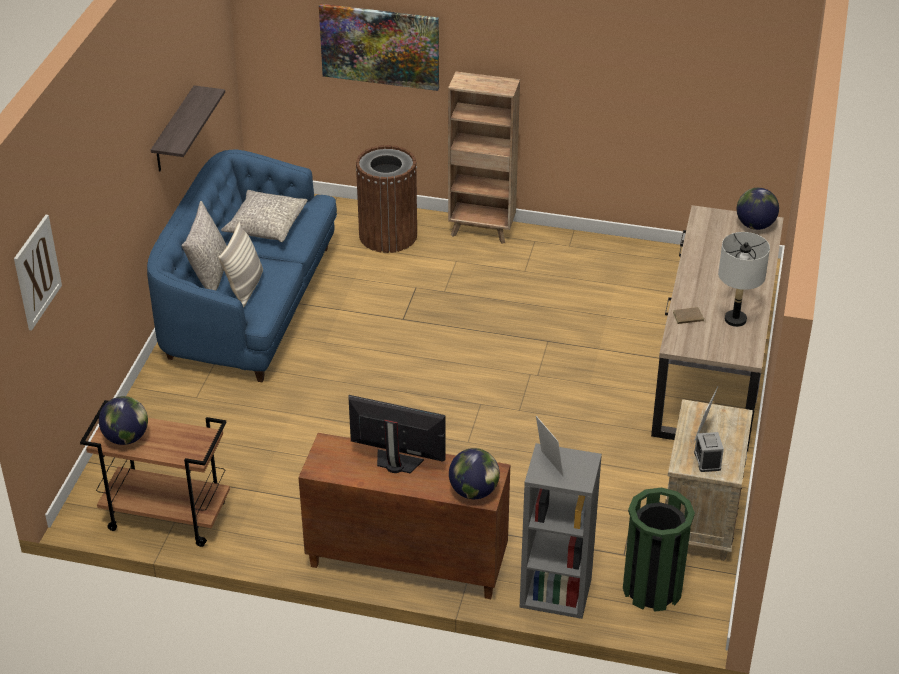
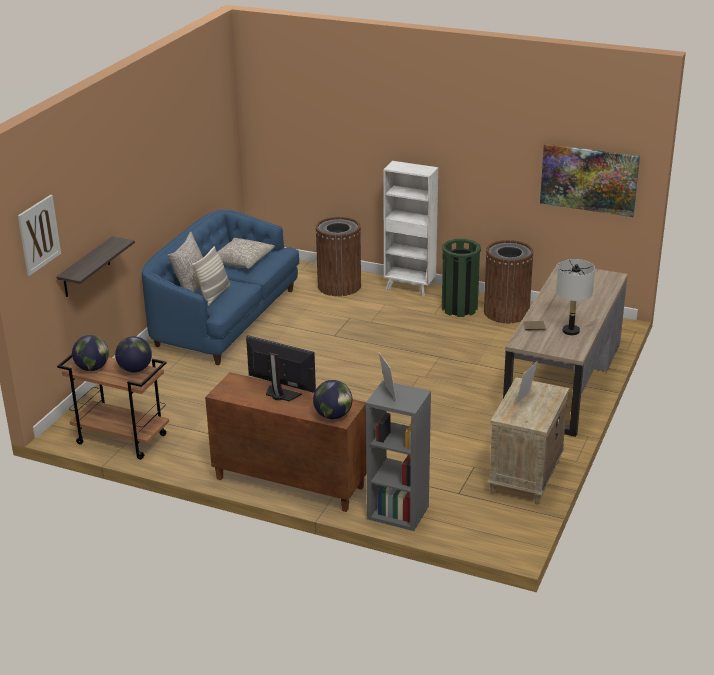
camera: 10 degrees right, 10 degrees down
shelf [151,85,225,172] -> shelf moved to [56,236,135,297]
picture [319,4,439,91] -> picture moved to [540,144,640,217]
brown bookcase [448,72,520,244] -> white bookcase [383,161,438,297]
green trash can [623,488,695,612] -> green trash can moved to [442,239,481,317]
alarm clock [694,432,724,472] -> none
globe [737,188,779,230] -> globe moved to [115,336,152,373]
none -> brown trash can [484,240,533,323]

